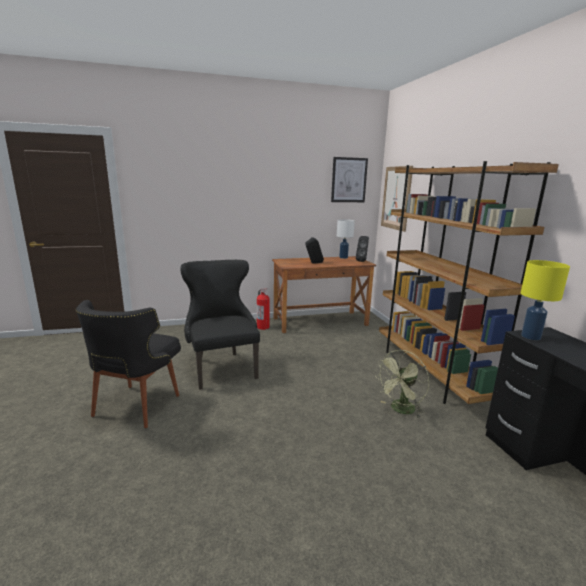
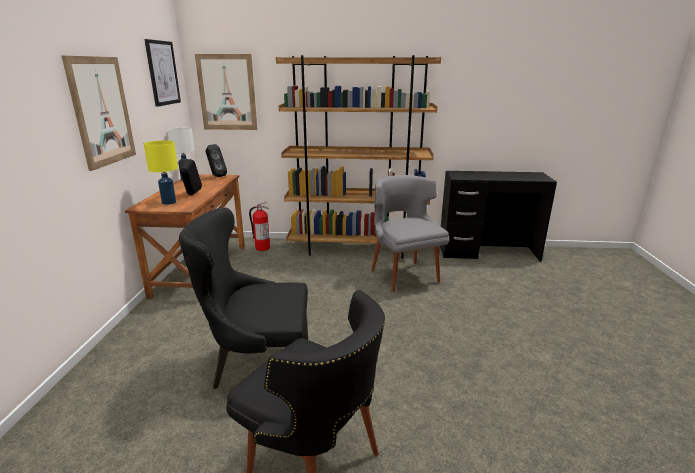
camera: 70 degrees left, 5 degrees up
fire extinguisher [257,288,270,330] -> fire extinguisher moved to [249,201,270,251]
green fan [375,350,430,418] -> grey chair [371,175,449,292]
yellow table lamp [521,260,570,340] -> yellow table lamp moved to [144,140,178,205]
none -> picture [62,56,136,171]

